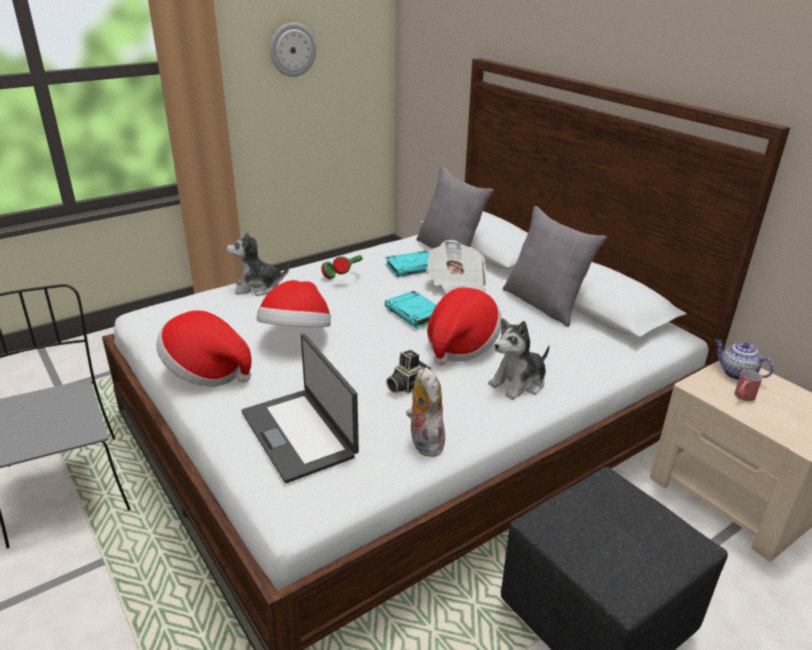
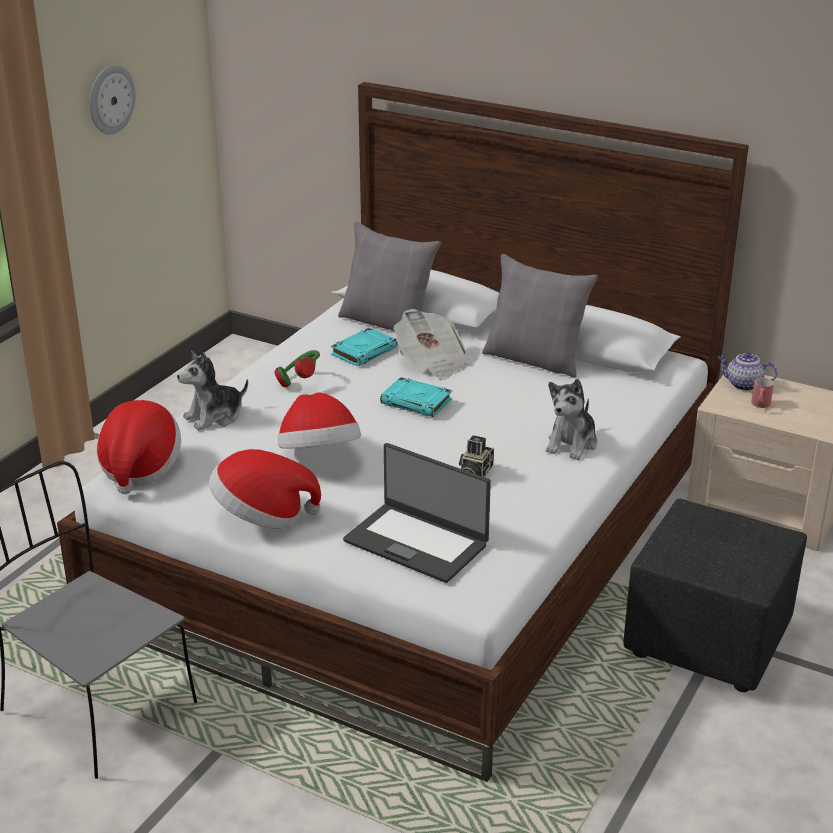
camera: 25 degrees left, 0 degrees up
plush toy [406,367,446,457] -> none
hat [427,287,502,365] -> hat moved to [97,400,181,494]

